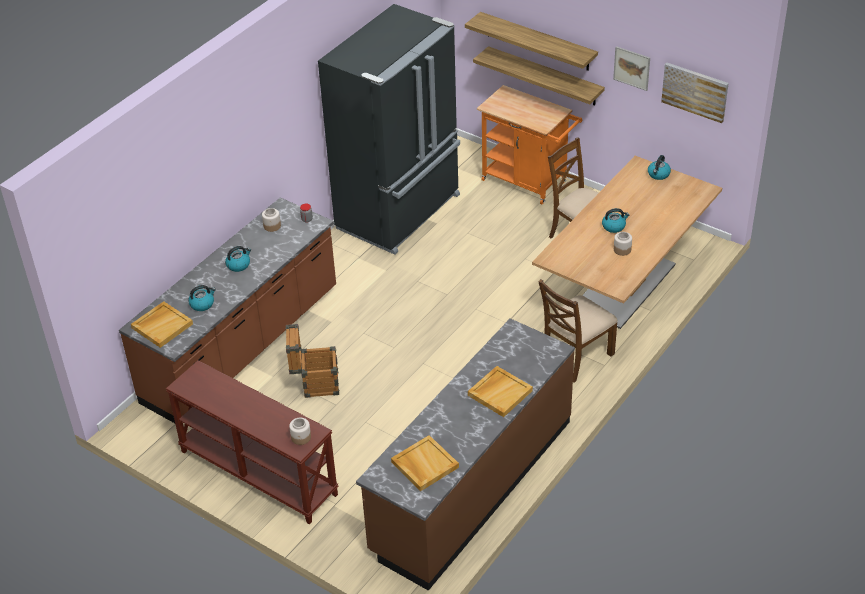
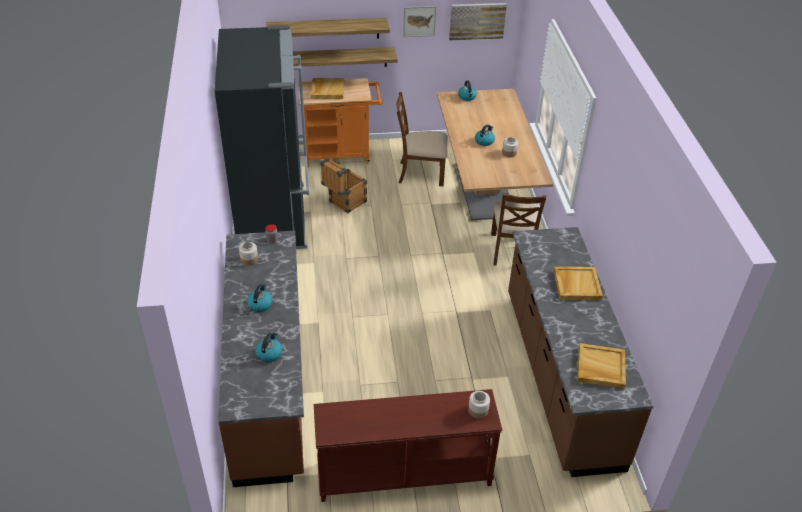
camera: 45 degrees left, 0 degrees up
beige tray [131,301,193,348] -> beige tray moved to [311,78,344,99]
crate [285,324,340,398] -> crate moved to [320,158,367,213]

